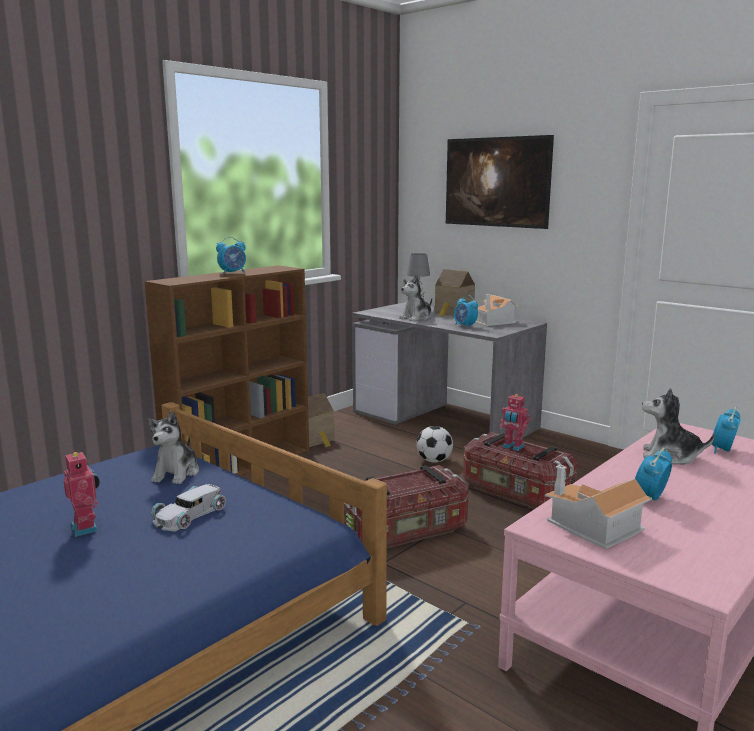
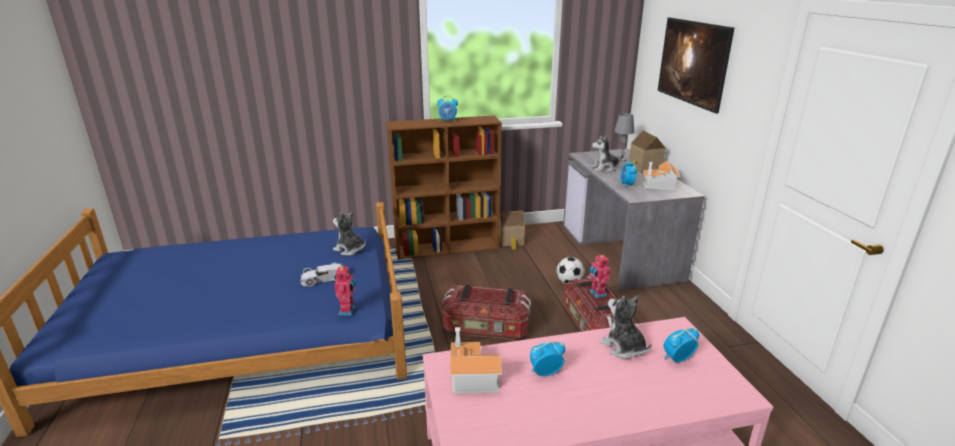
camera: 35 degrees right, 10 degrees up
toy robot [64,450,100,537] -> toy robot moved to [335,265,356,316]
plush toy [148,411,199,484] -> plush toy turned 75 degrees clockwise [333,212,366,256]

